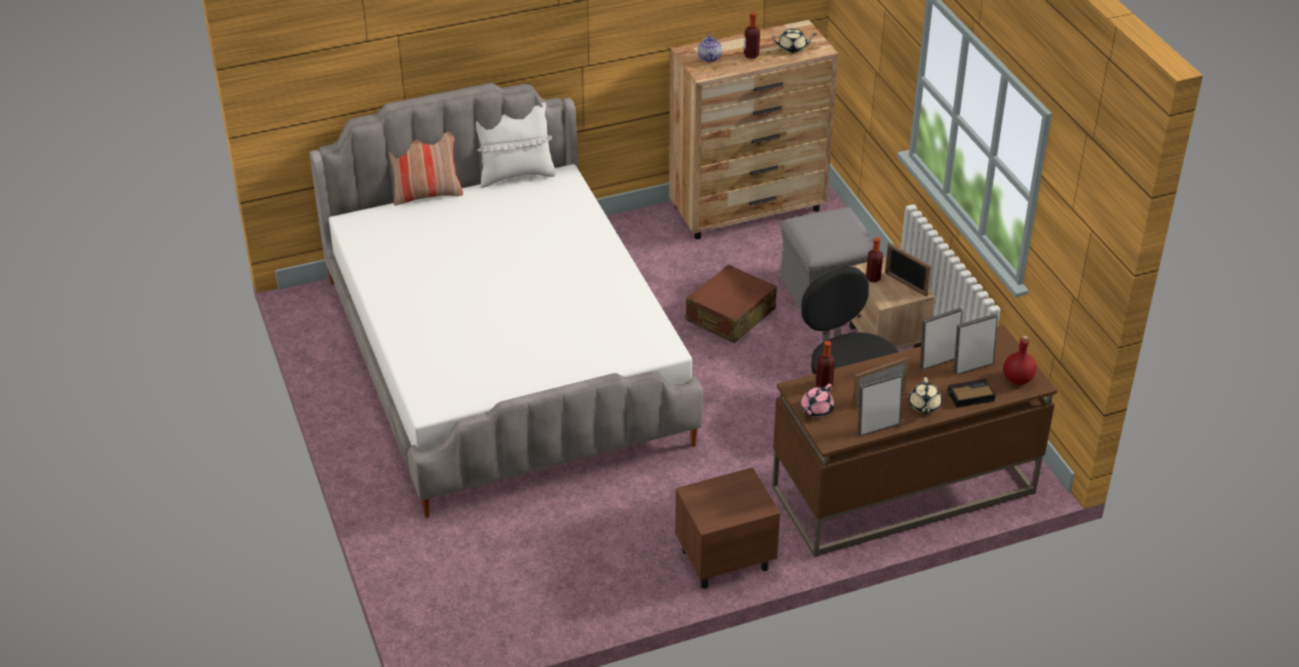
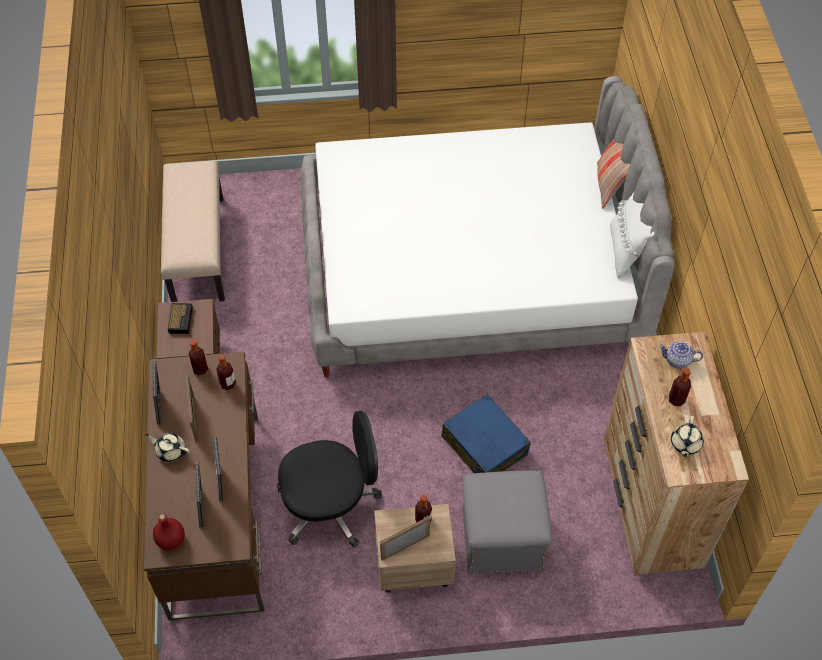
camera: 105 degrees right, 15 degrees up
brown suitcase [686,265,777,343] -> blue suitcase [441,394,531,473]
pink teapot [801,384,834,417] -> bottle [189,340,208,376]
alarm clock [948,379,995,408] -> alarm clock moved to [168,303,193,334]
none -> beige bench [161,160,225,302]

